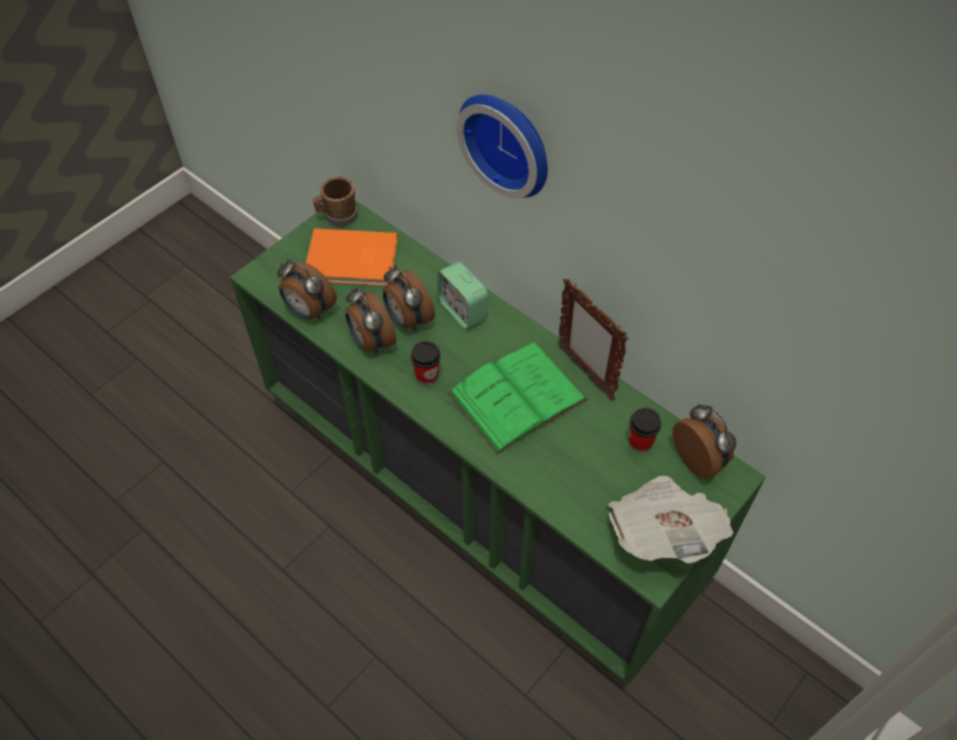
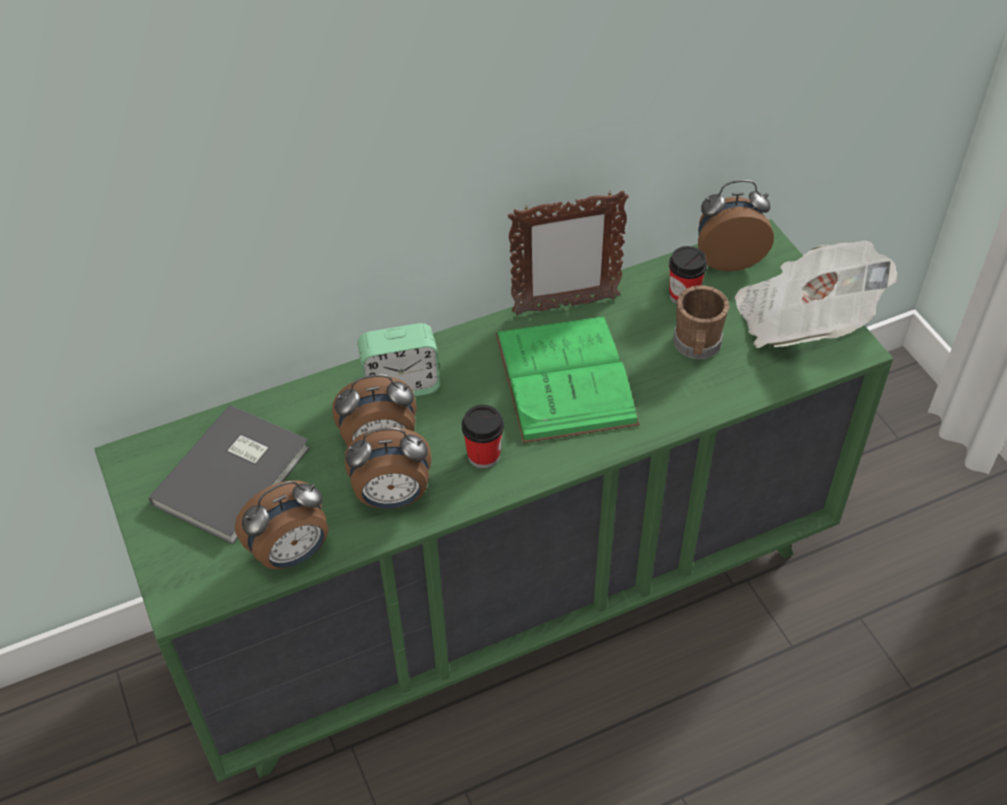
camera: 65 degrees left, 5 degrees down
orange book [306,228,398,286] -> grey book [149,405,310,544]
brown mug [312,177,358,227] -> brown mug moved to [673,285,729,359]
wall clock [456,94,548,198] -> none

